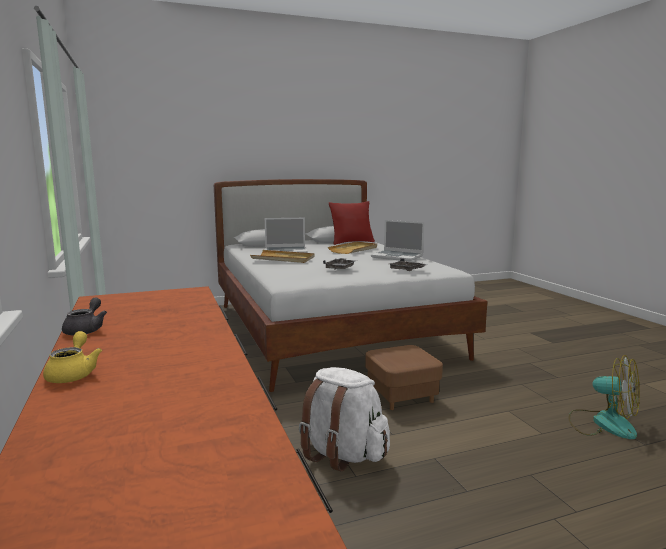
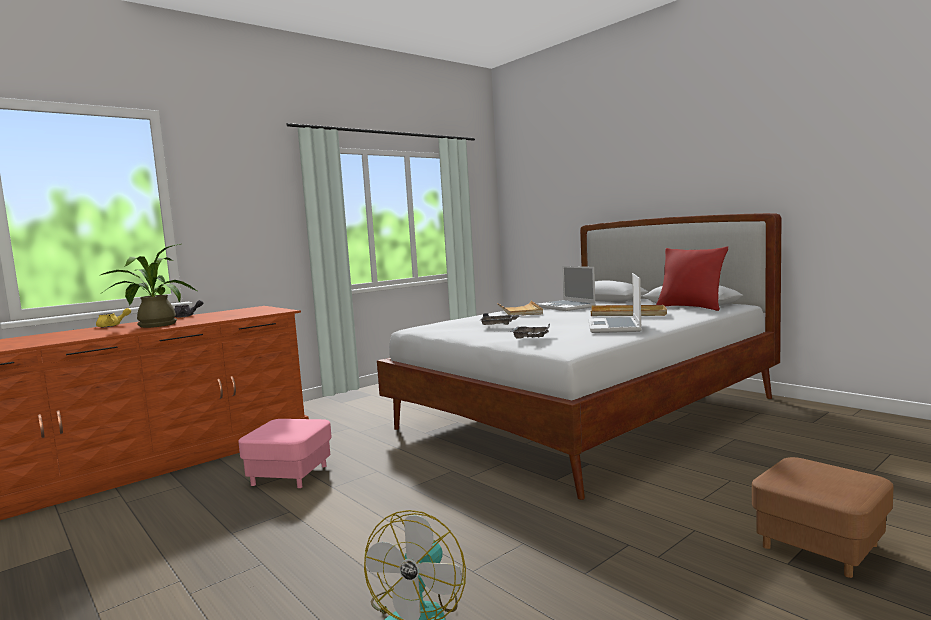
camera: 70 degrees right, 5 degrees down
white backpack [299,367,390,472] -> pink ottoman [238,419,332,488]
brown ottoman [365,345,443,410] -> brown ottoman moved to [752,457,894,578]
none -> potted plant [99,244,197,328]

